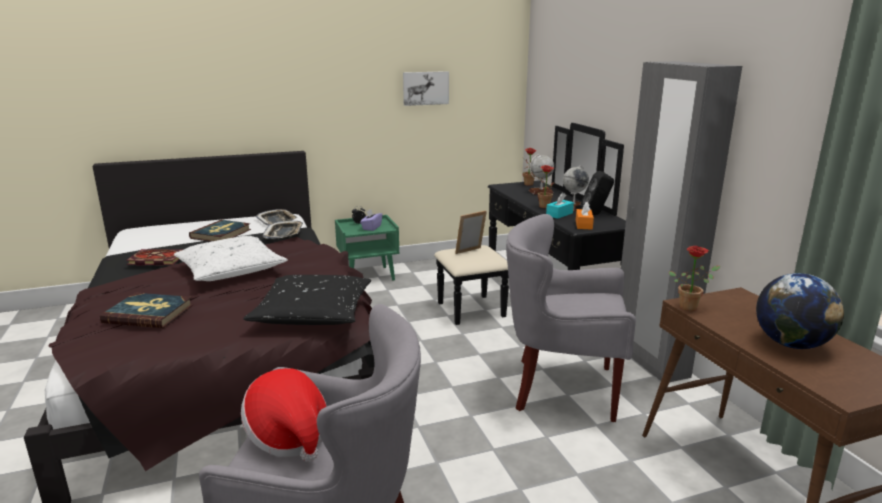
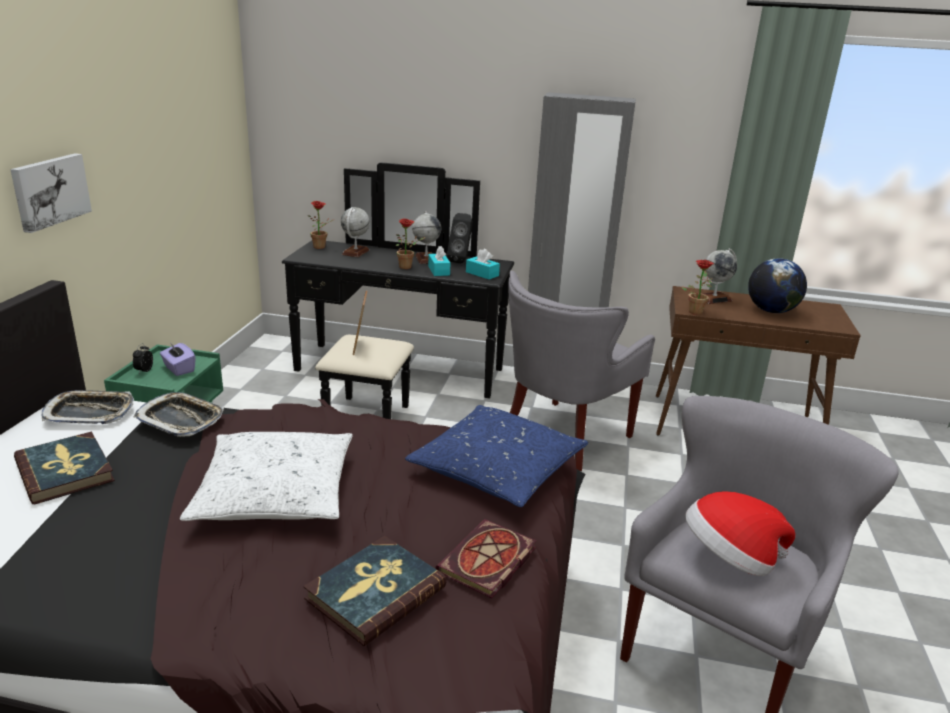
camera: 60 degrees left, 5 degrees up
book [126,249,184,266] -> book moved to [436,519,536,599]
black pillow [243,275,371,325] -> blue pillow [405,405,588,507]
picture [403,71,449,106] -> picture moved to [10,153,92,233]
orange tissue box [576,202,594,230] -> turquoise tissue box [466,249,500,279]
none -> globe [701,249,737,304]

